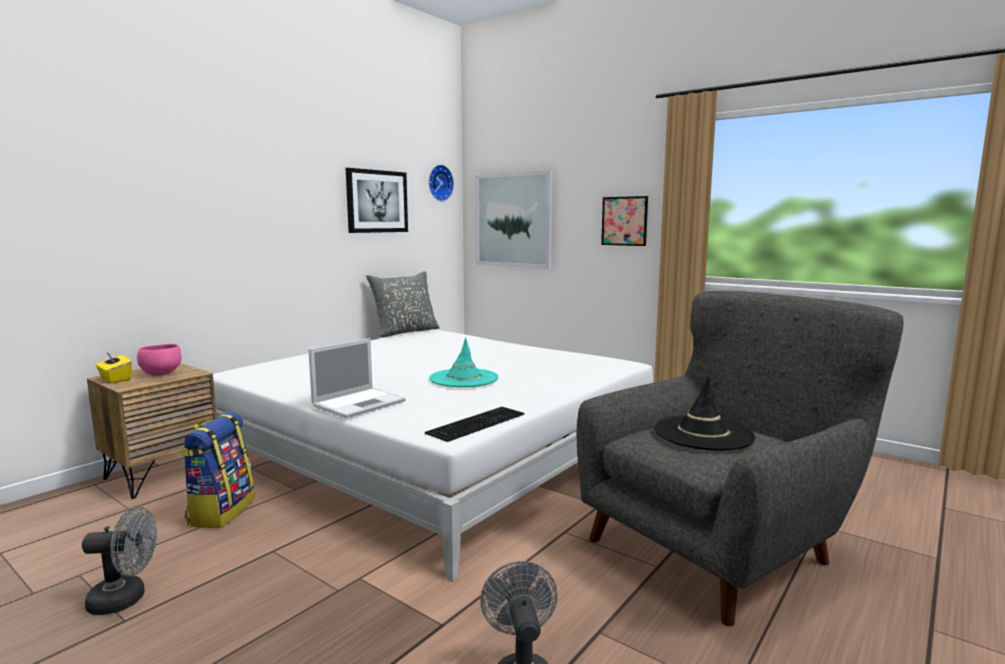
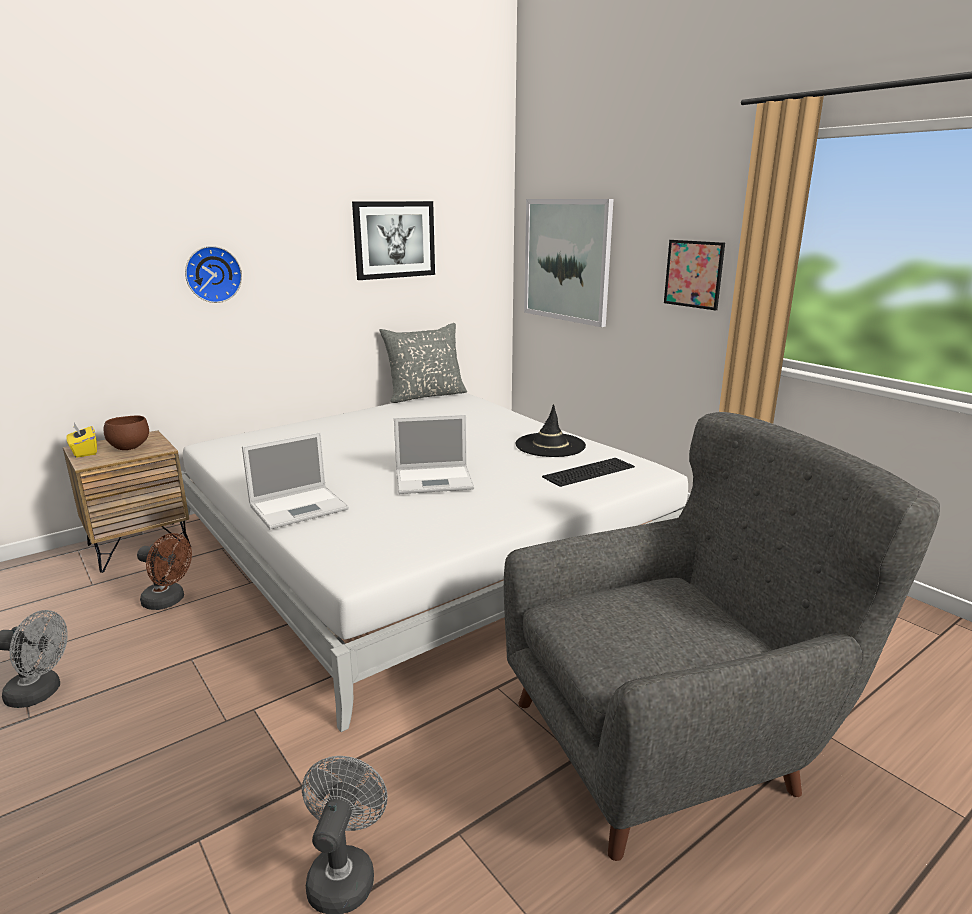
camera: 15 degrees right, 10 degrees up
pink bowl [137,344,182,376] -> brown bowl [103,415,149,450]
backpack [181,412,255,528] -> brown fan [137,533,192,610]
keyboard [425,407,525,442] -> keyboard moved to [542,458,635,487]
wall clock [429,165,454,202] -> wall clock moved to [185,246,242,303]
turquoise hat [429,337,498,387] -> laptop [394,414,474,494]
black hat [654,376,756,450] -> black hat moved to [516,404,586,457]

